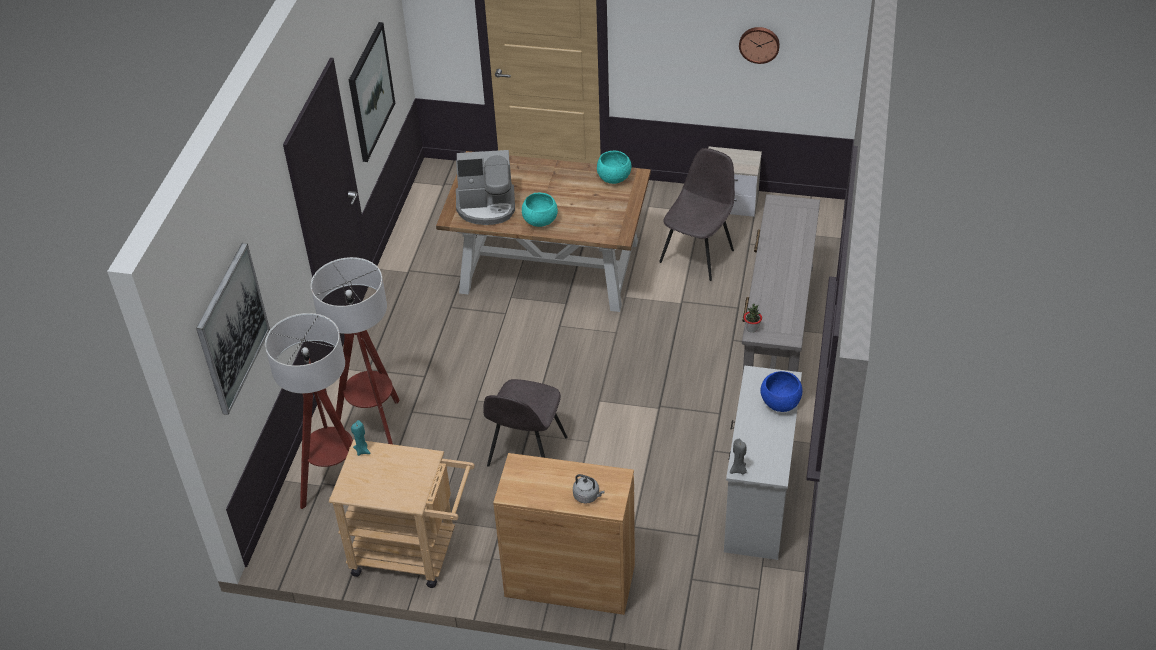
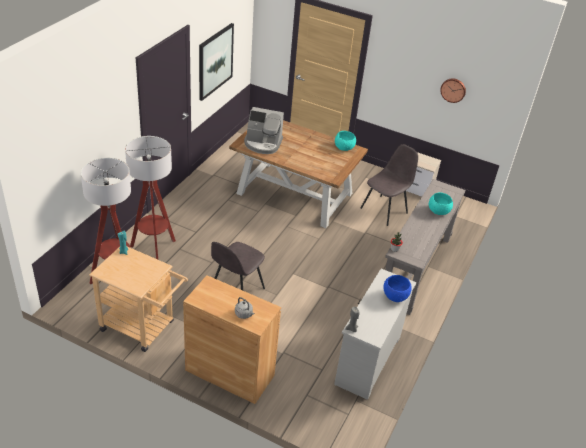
camera: 10 degrees right, 5 degrees down
picture [196,243,270,415] -> none
turquoise bowl [522,193,558,227] -> turquoise bowl moved to [429,192,453,215]

